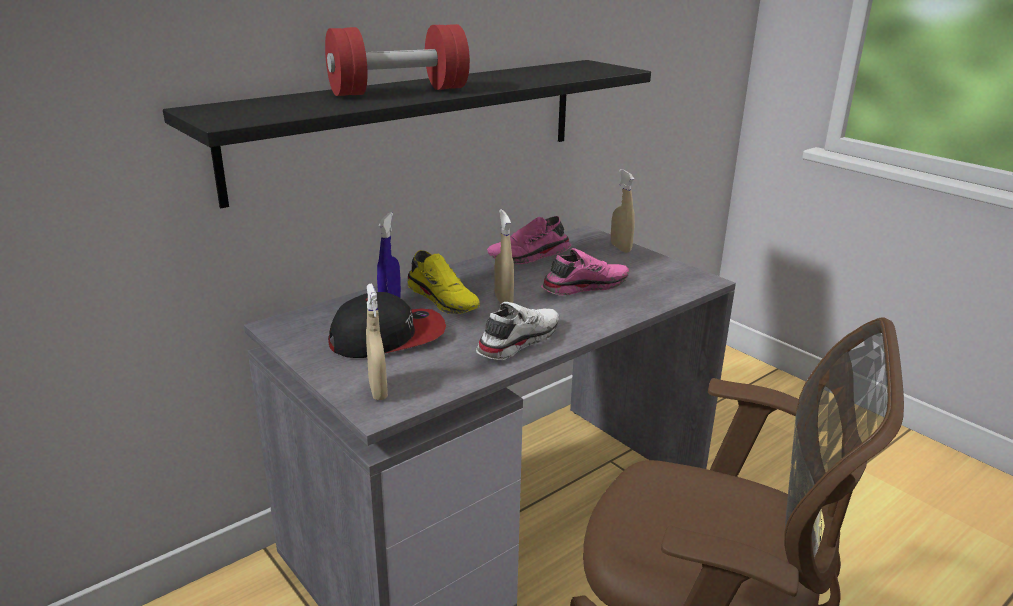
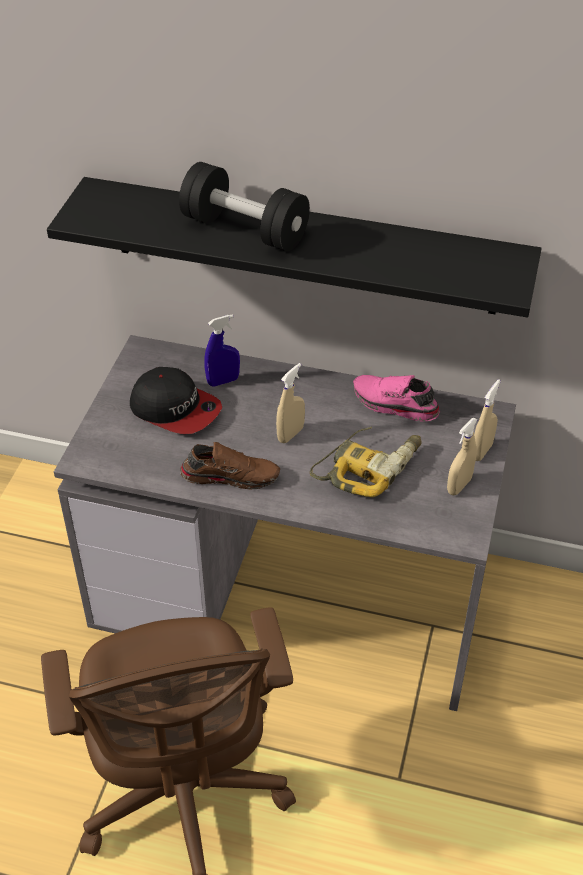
camera: 55 degrees right, 20 degrees up
red dumbbell [325,24,470,96] -> black dumbbell [179,162,310,251]
beige spray bottle [366,284,388,400] -> beige spray bottle moved to [447,418,477,495]
yellow shoe [407,250,480,314] -> none
white shoe [476,302,559,360] -> brown shoe [180,442,280,490]
pink shoe [541,248,629,295] -> power drill [310,427,422,497]

